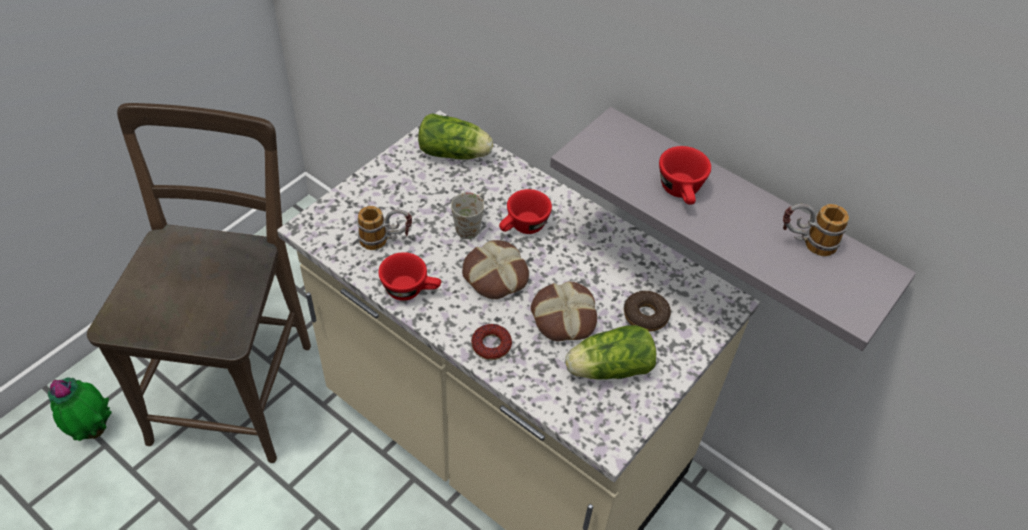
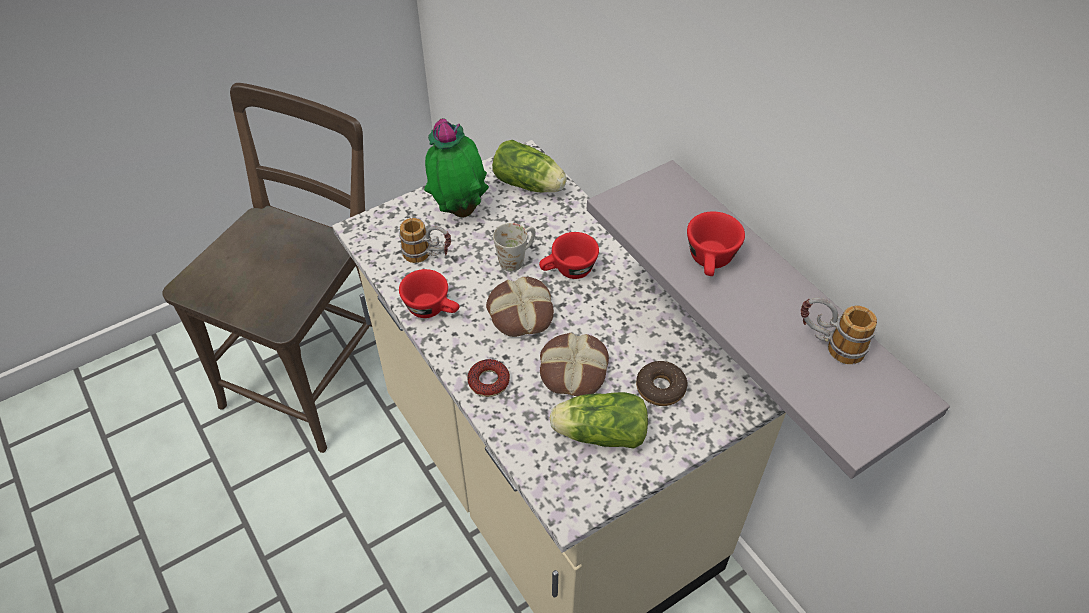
camera: 20 degrees right, 0 degrees up
potted plant [48,378,112,441] -> potted plant moved to [424,118,489,217]

